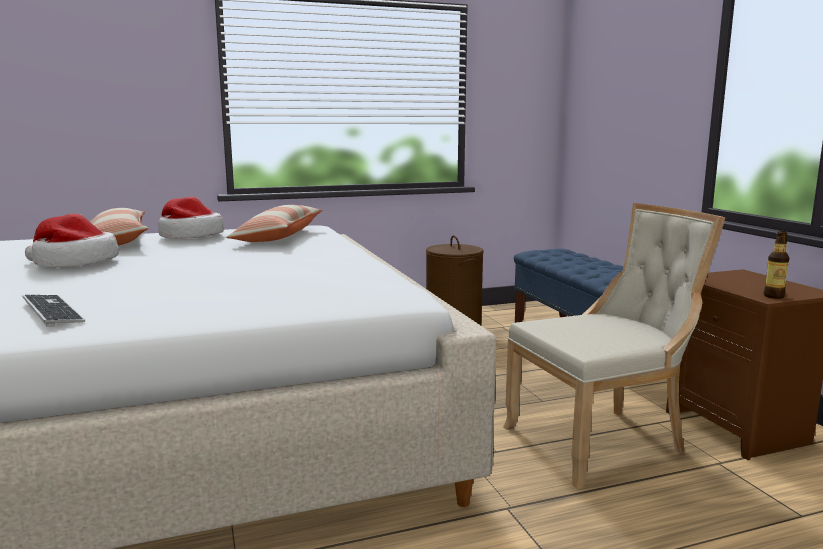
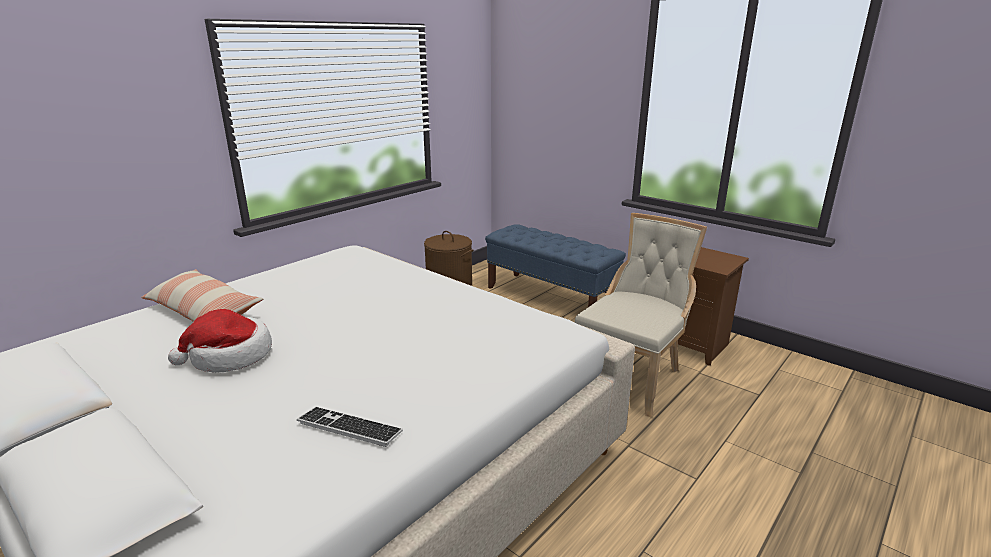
camera: 30 degrees left, 10 degrees up
hat [158,197,224,239] -> none
pillow [226,205,323,242] -> none
bottle [763,231,789,299] -> none

